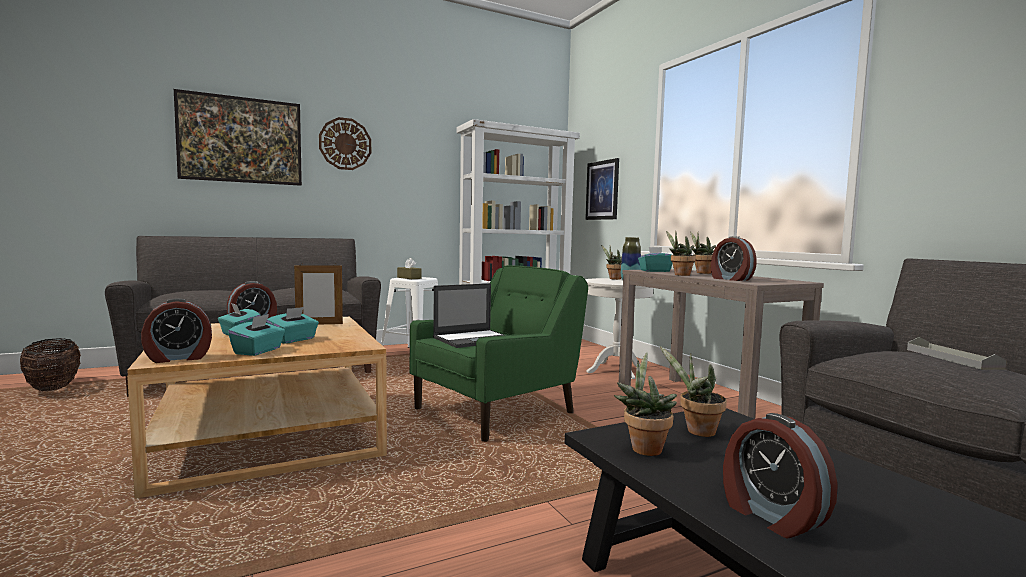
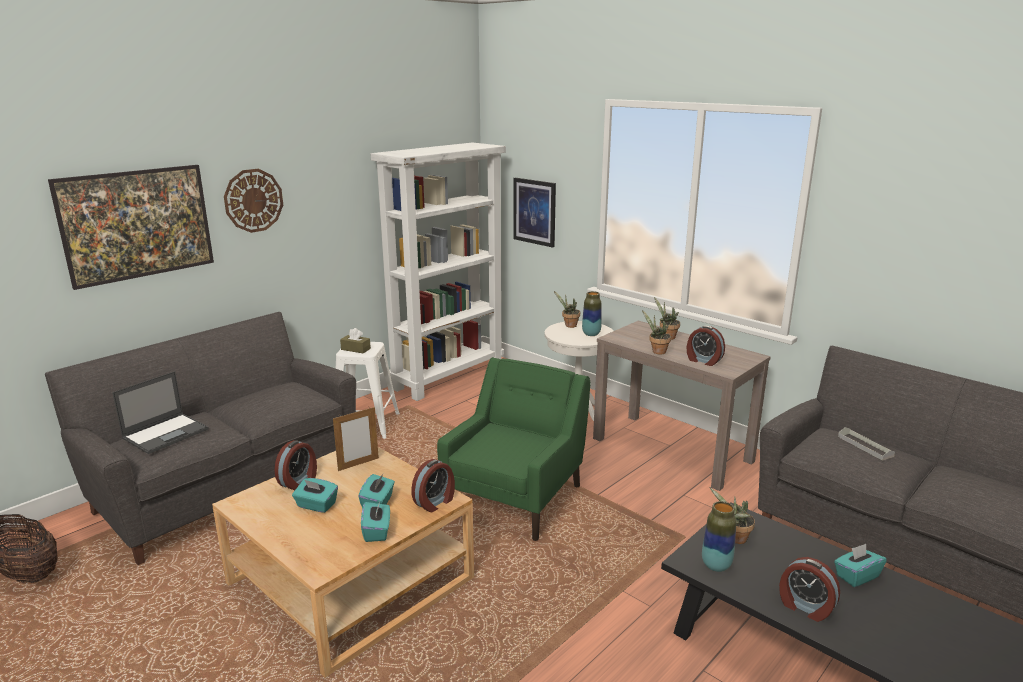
camera: 20 degrees left, 15 degrees up
alarm clock [141,298,212,363] -> alarm clock moved to [411,459,455,512]
laptop [433,283,504,348] -> laptop moved to [112,371,209,454]
potted plant [614,352,677,456] -> vase [702,501,736,572]
turquoise tissue box [638,247,673,272] -> turquoise tissue box moved to [834,544,887,587]

